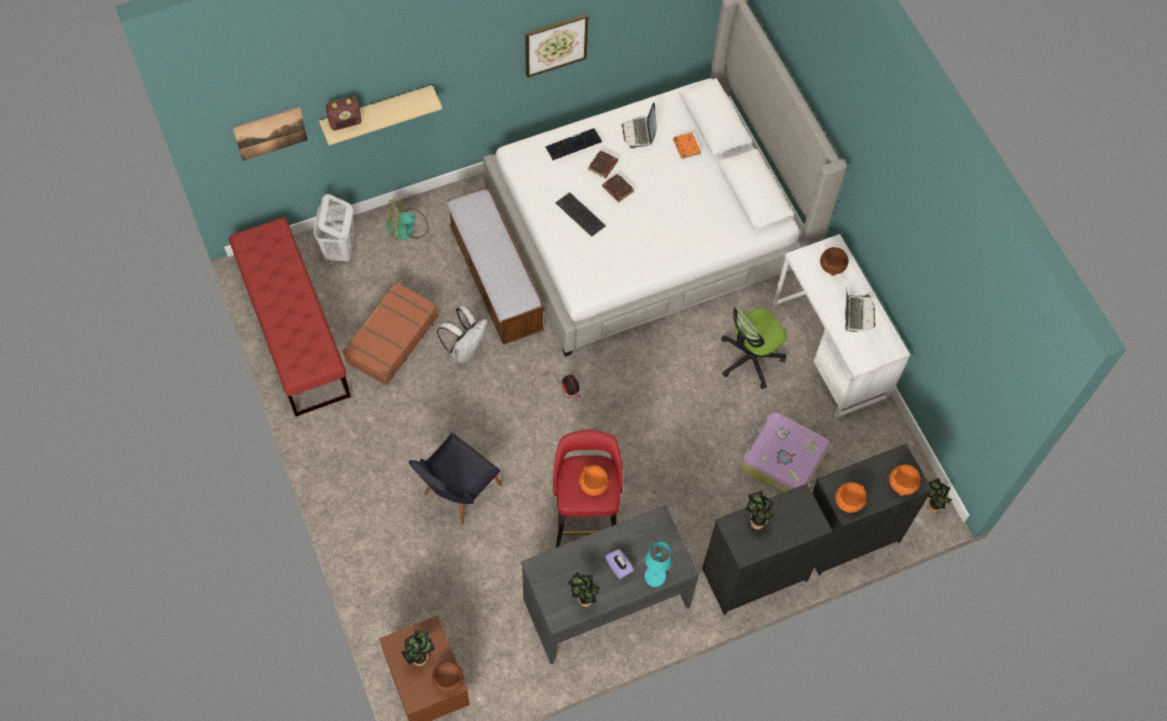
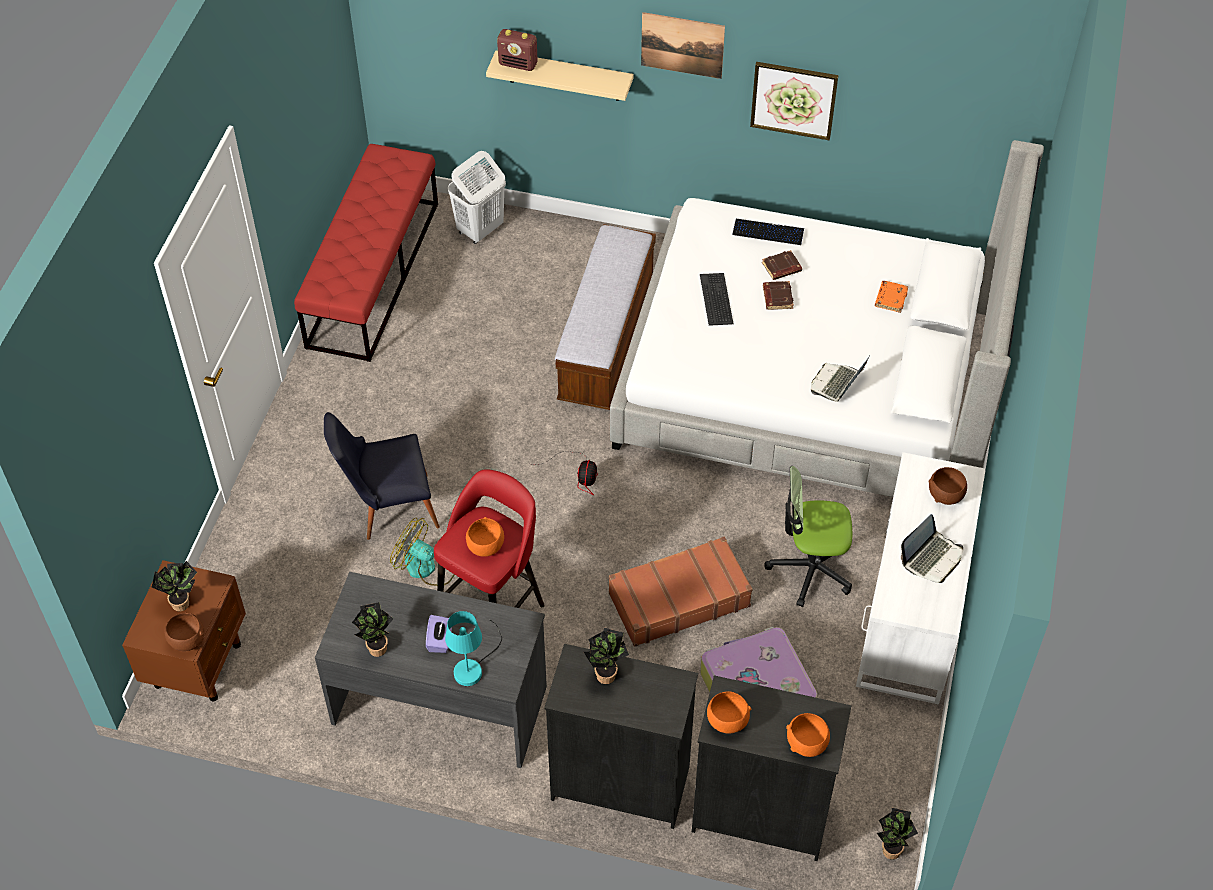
camera: 40 degrees right, 10 degrees down
picture [233,107,308,161] -> picture moved to [641,12,725,79]
brown suitcase [343,282,439,386] -> brown suitcase moved to [609,536,753,647]
fan [386,197,429,240] -> fan moved to [390,518,455,586]
white backpack [437,305,488,363] -> none
laptop [622,103,657,149] -> laptop moved to [811,354,871,401]

